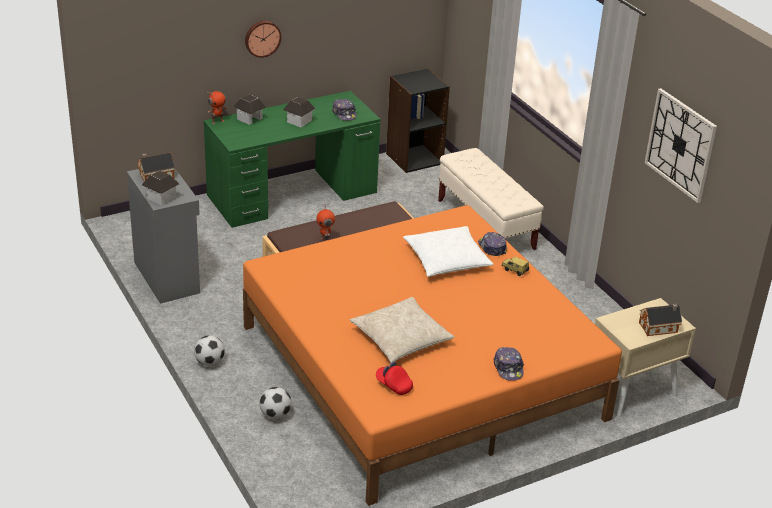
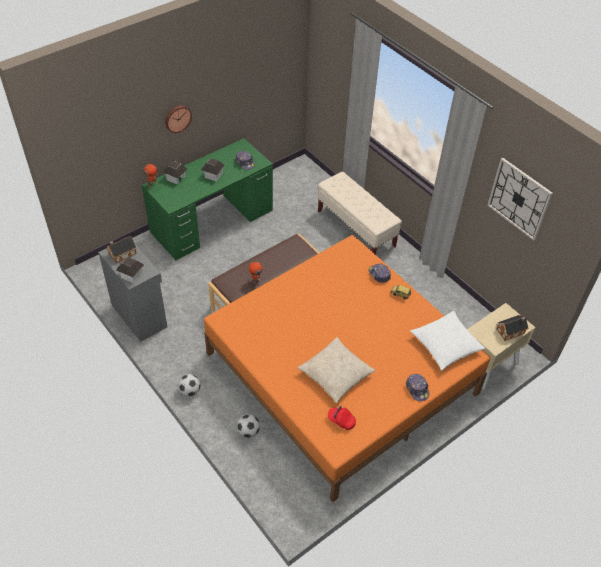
camera: 10 degrees left, 15 degrees up
black bookcase [386,69,450,173] -> none
white pillow [403,226,493,277] -> white pillow moved to [410,311,485,371]

